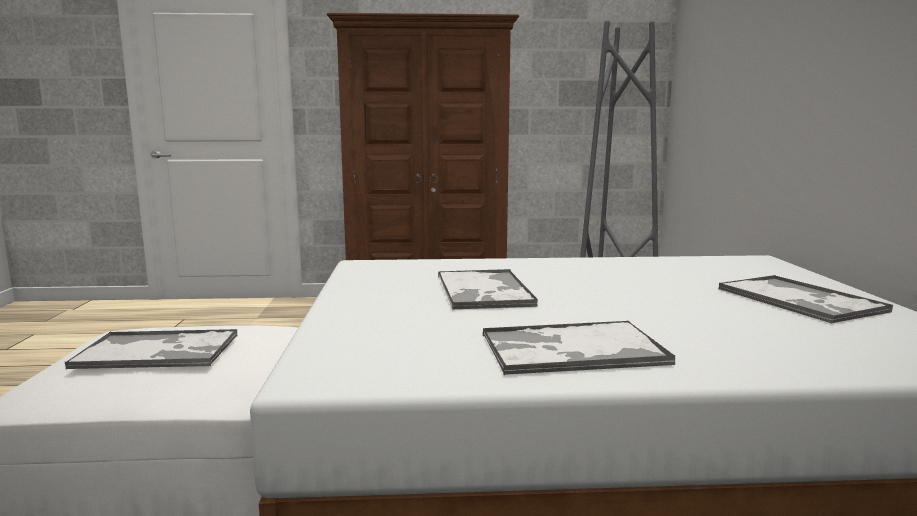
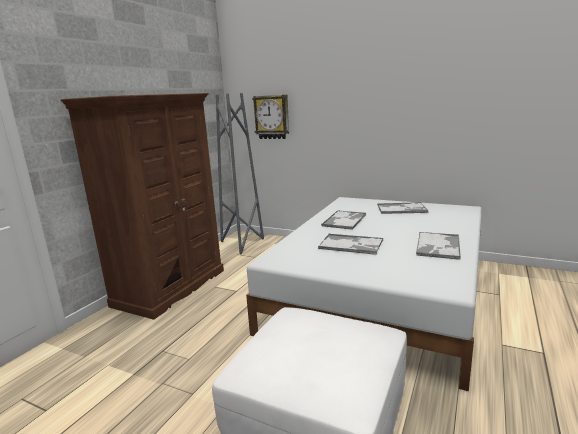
camera: 60 degrees left, 5 degrees up
tray [65,329,237,369] -> tray moved to [321,210,366,230]
none -> wall clock [252,95,289,139]

